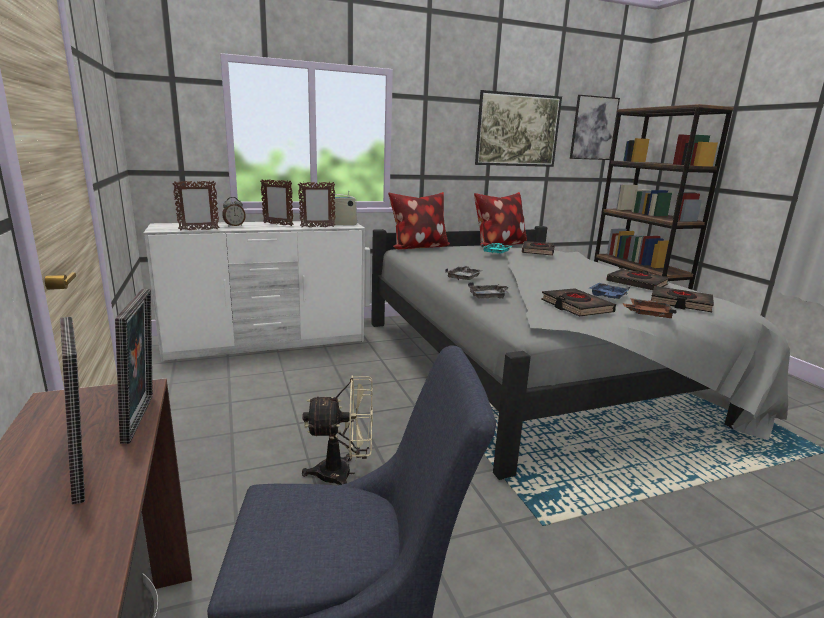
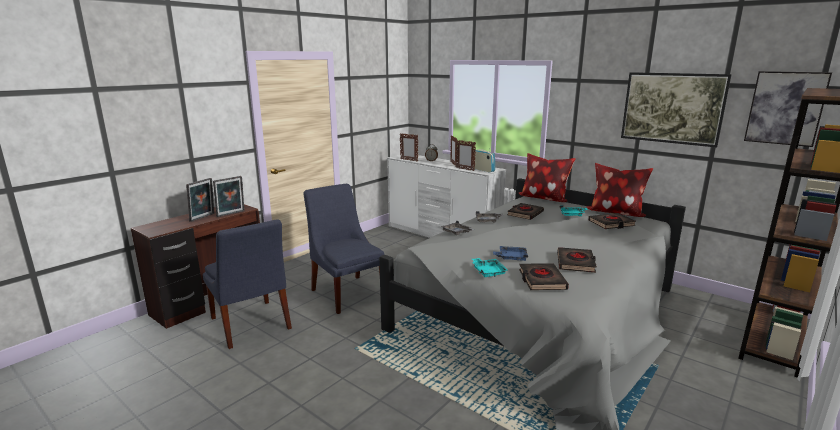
camera: 60 degrees right, 0 degrees up
beige fan [302,375,373,485] -> blue chair [303,184,384,314]
black book [541,288,616,317] -> black book moved to [507,203,544,220]
brown tray [623,298,677,318] -> turquoise tray [472,258,509,277]

